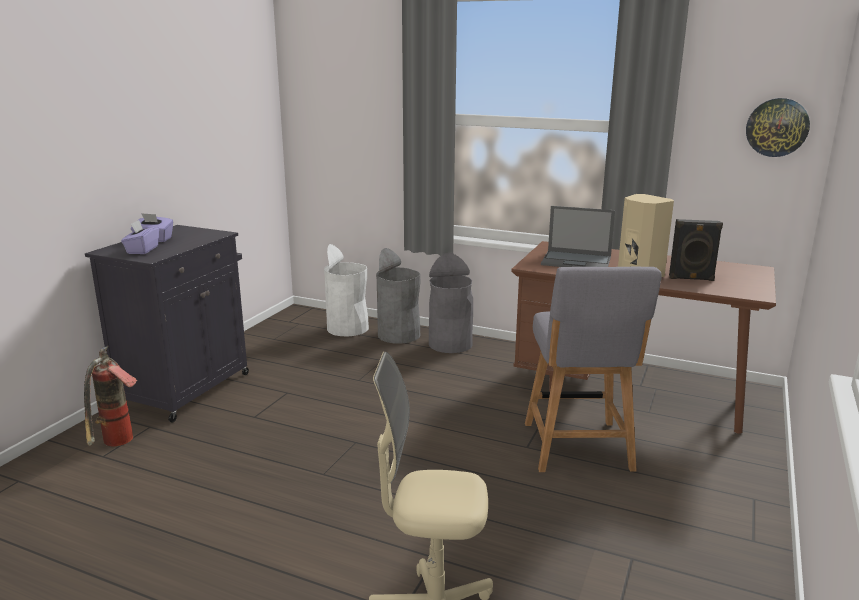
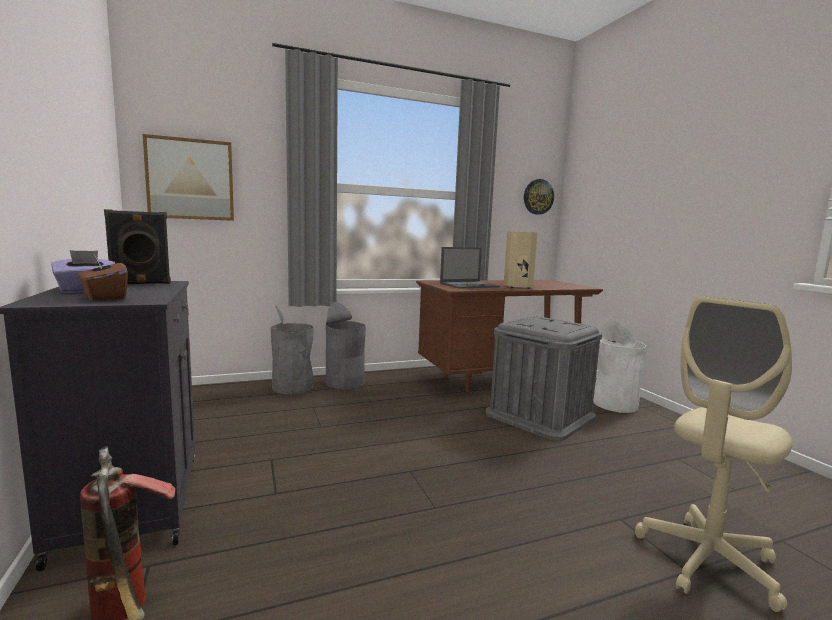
camera: 45 degrees left, 10 degrees down
purple tissue box [121,220,159,254] -> brown tissue box [78,253,128,301]
white trash can [324,244,369,336] -> white trash can moved to [593,321,646,413]
grey chair [525,267,662,472] -> grey storage box [486,316,602,441]
black speaker [669,219,723,281] -> black speaker moved to [104,209,171,284]
none -> picture [143,134,234,221]

